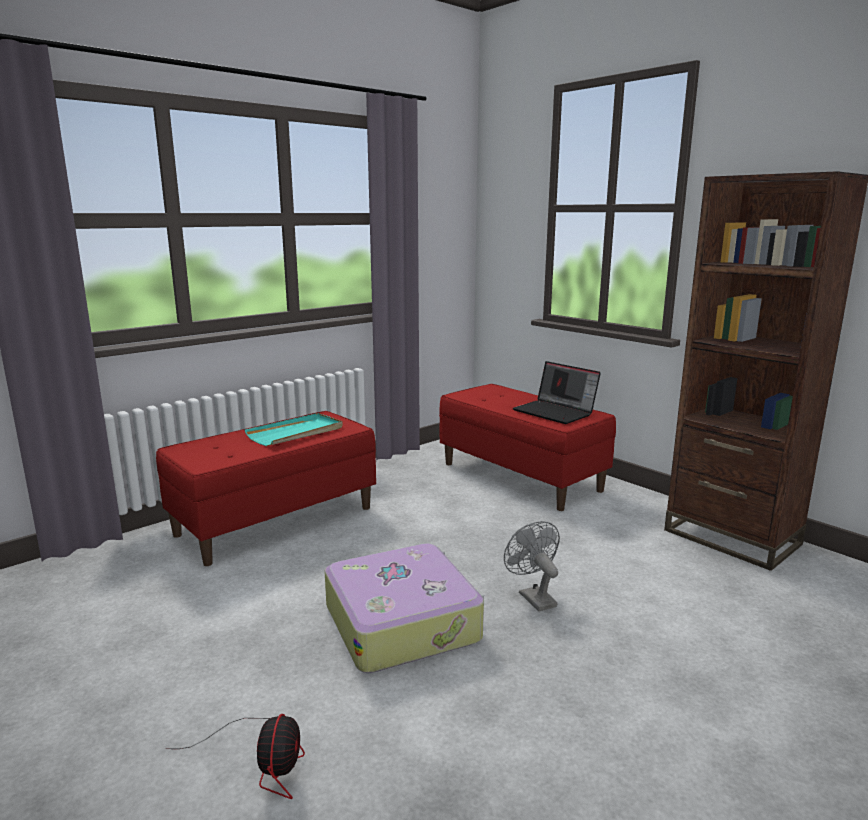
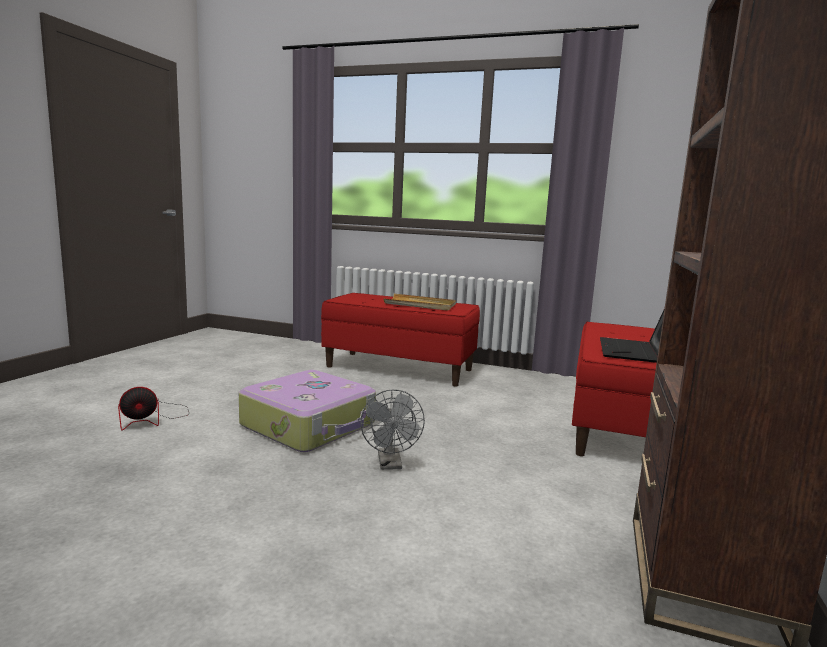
camera: 60 degrees right, 5 degrees down
turquoise tray [245,413,343,446] -> beige tray [384,294,456,311]
grey fan [504,521,560,612] -> grey fan turned 135 degrees clockwise [360,389,425,470]

